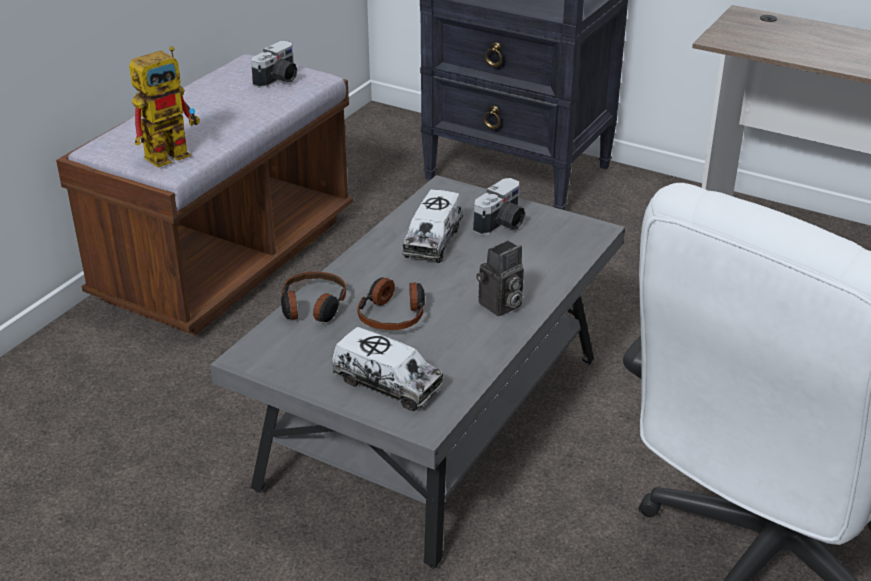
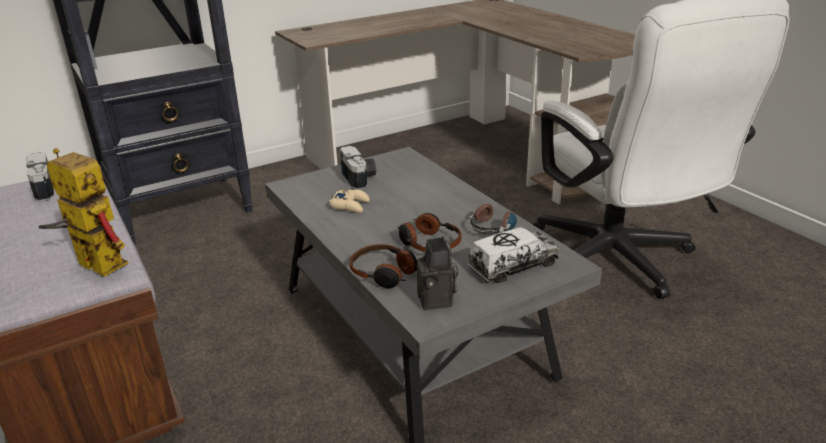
camera: 60 degrees left, 5 degrees down
toy robot [129,46,200,167] -> toy robot turned 45 degrees counterclockwise [38,148,128,277]
toy truck [402,189,463,263] -> beige game controller [329,189,370,213]
camera [476,240,524,316] -> camera moved to [417,235,458,310]
none -> headphones [469,203,517,234]

